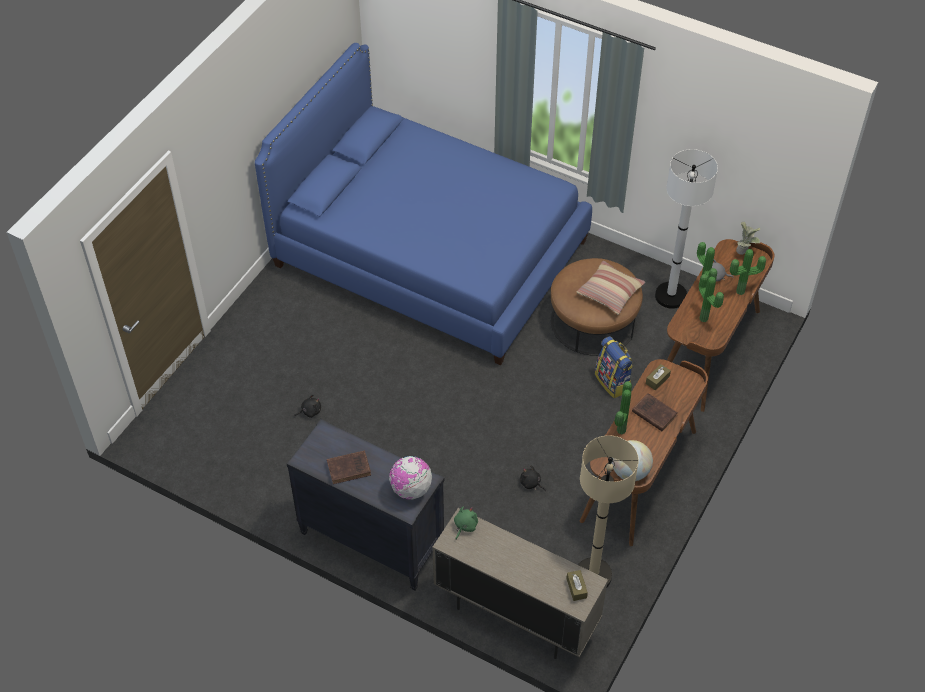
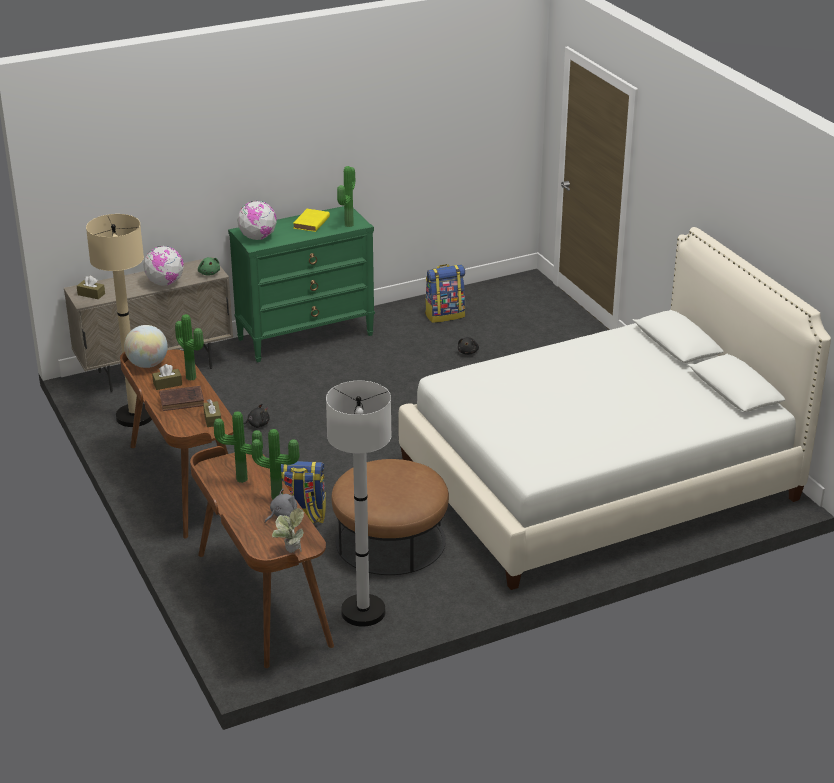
camera: 125 degrees right, 20 degrees down
blue bed [255,43,592,365] -> white bed [398,227,831,590]
black dresser [287,419,444,591] -> green dresser [228,206,375,363]
brown book [327,450,371,484] -> yellow book [293,209,330,232]
pillow [576,261,645,315] -> none
potted plant [730,249,766,295] -> potted plant moved to [337,166,355,227]
none -> globe [143,246,184,286]
none -> brown tissue box [152,364,182,390]
none -> backpack [425,264,466,323]

